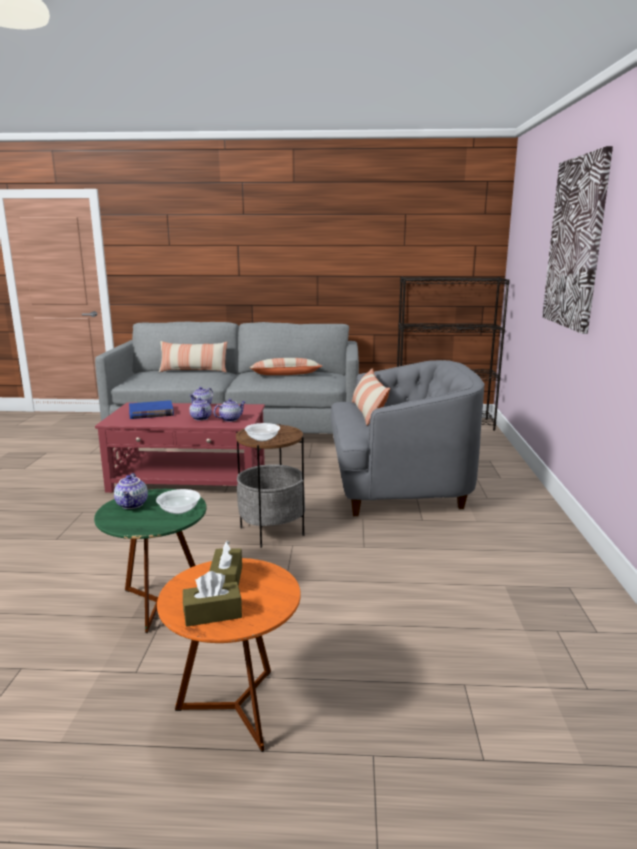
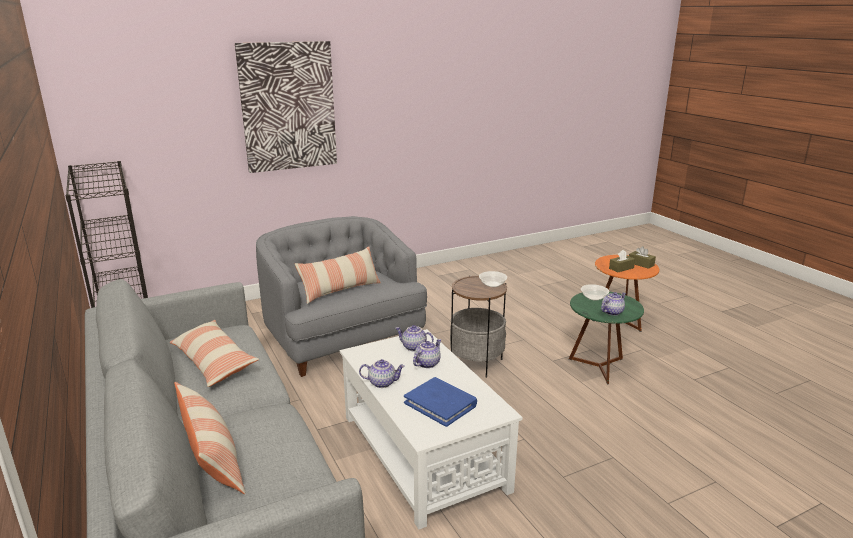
camera: 120 degrees left, 5 degrees up
red coffee table [95,402,265,493] -> white coffee table [340,329,523,529]

